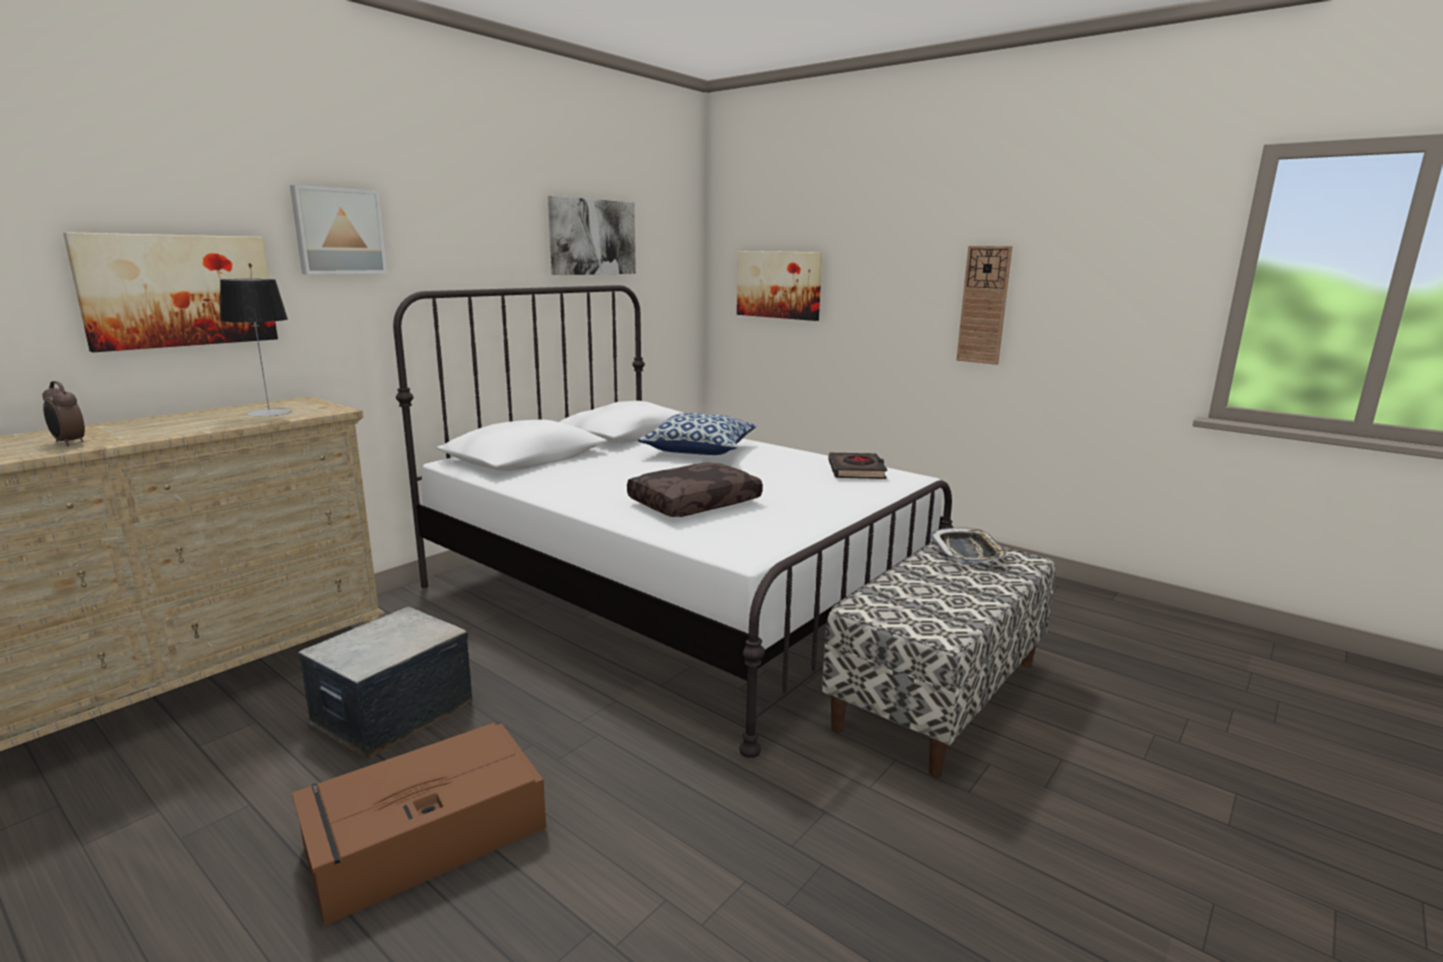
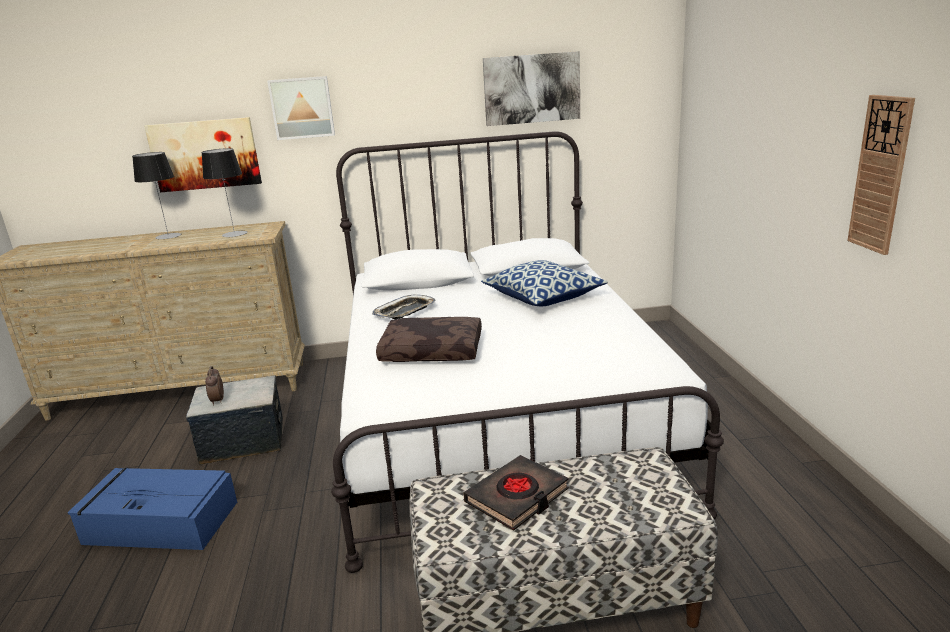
camera: 45 degrees right, 5 degrees up
alarm clock [42,381,85,446] -> alarm clock moved to [205,366,224,406]
brown storage box [292,723,546,925] -> blue storage box [68,468,237,550]
picture [737,251,822,321] -> none
black book [828,453,887,479] -> black book moved to [463,455,569,531]
tray [930,528,1009,562] -> tray moved to [372,294,436,319]
none -> table lamp [132,152,181,239]

